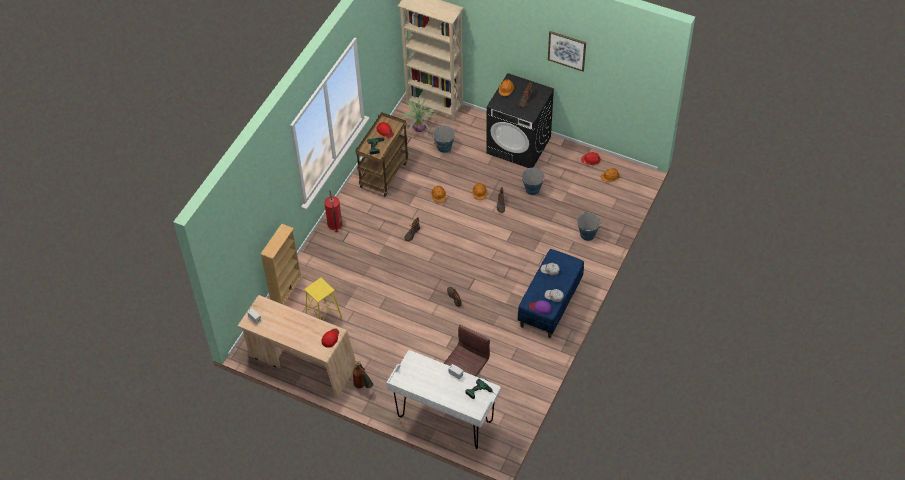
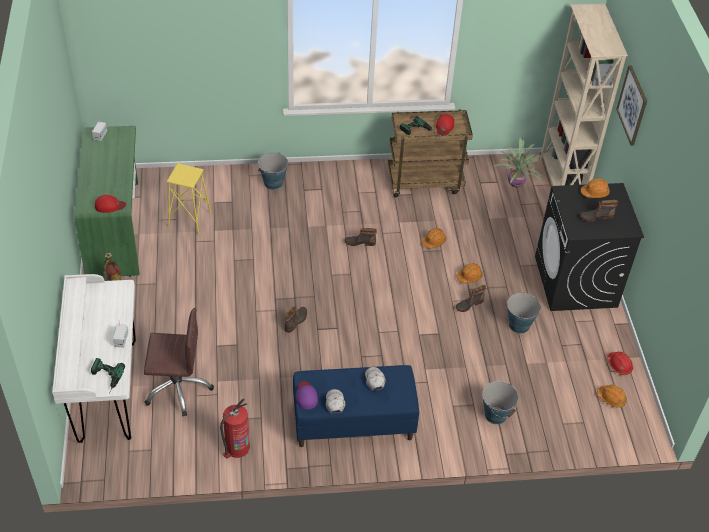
camera: 55 degrees right, 5 degrees down
beige desk [238,295,356,397] -> green desk [74,126,139,277]
beige bookcase [260,224,302,305] -> none
fire extinguisher [324,190,343,232] -> fire extinguisher moved to [220,398,250,458]
bucket [433,126,455,153] -> bucket moved to [258,152,288,190]
picture [548,31,586,71] -> picture moved to [616,65,647,146]

